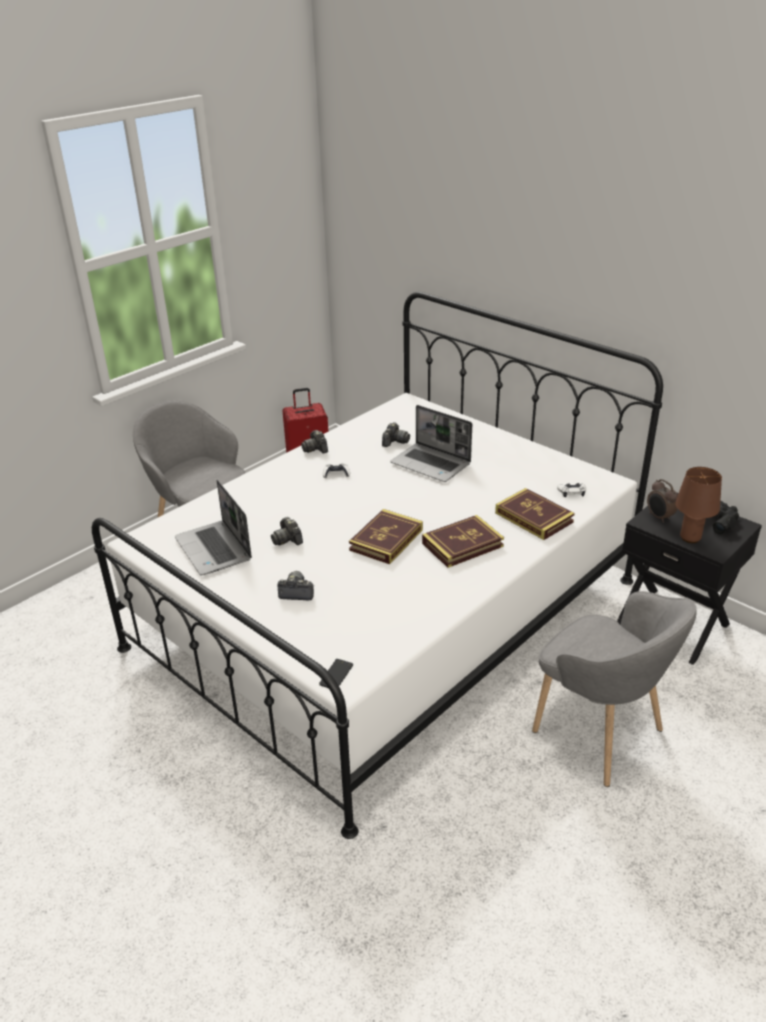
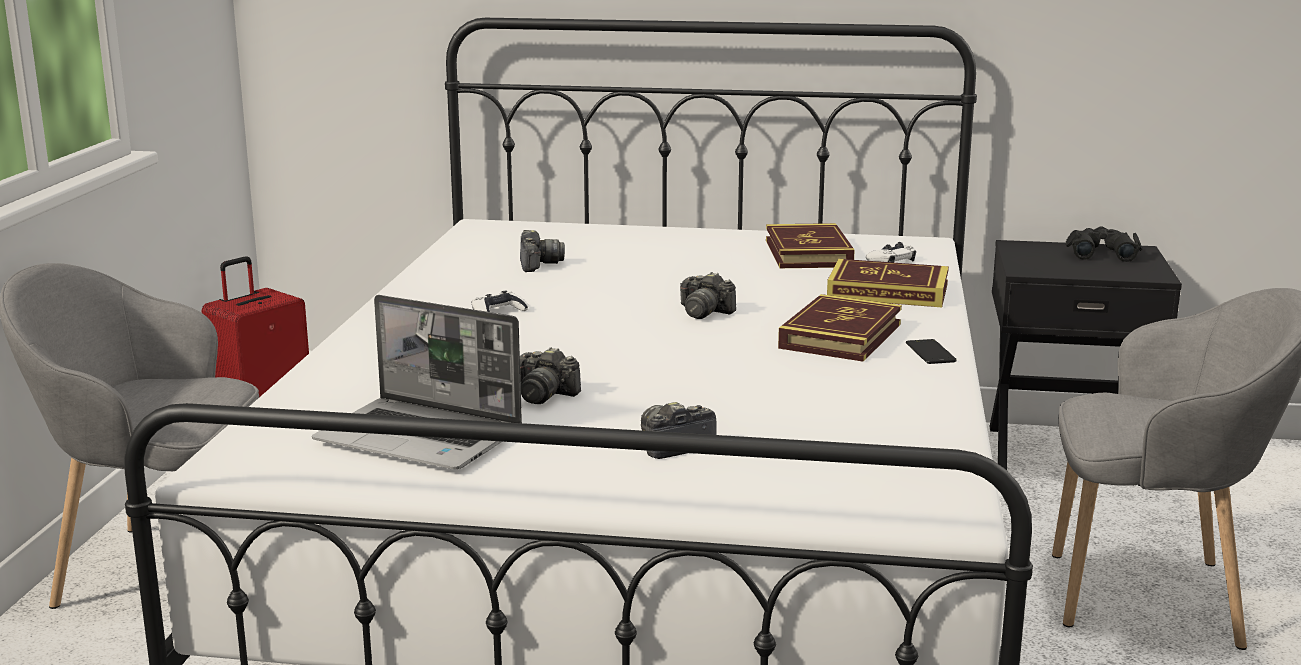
camera: 35 degrees left, 15 degrees down
camera [301,430,328,454] -> camera moved to [680,272,736,319]
phone [319,659,353,688] -> phone moved to [906,339,957,364]
book [349,509,423,564] -> book moved to [766,223,855,268]
laptop [390,405,472,482] -> none
alarm clock [647,479,678,523] -> none
brown table lamp [675,467,722,543] -> none

